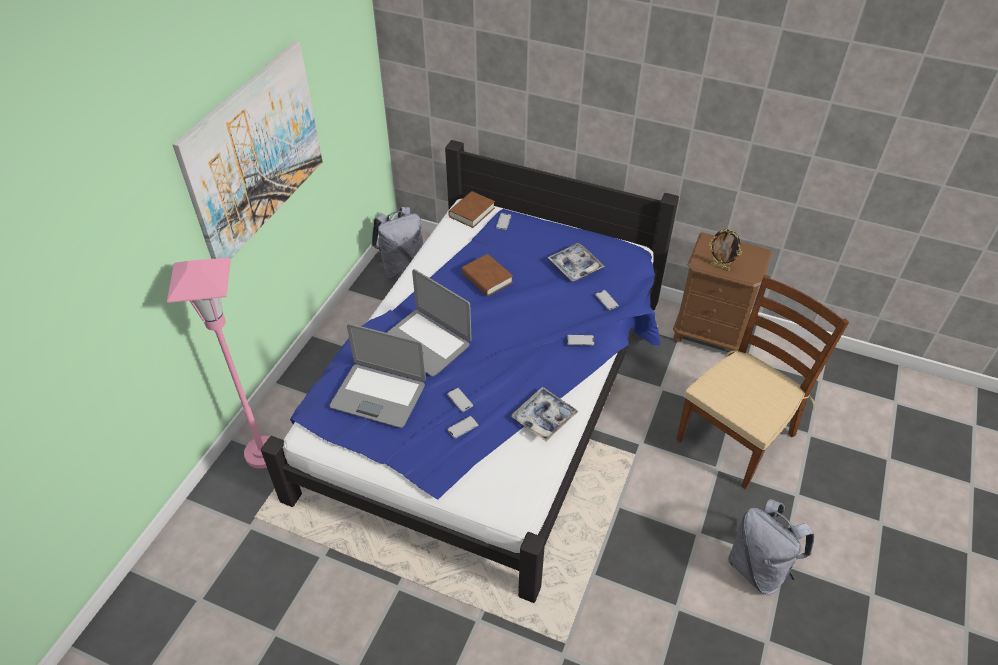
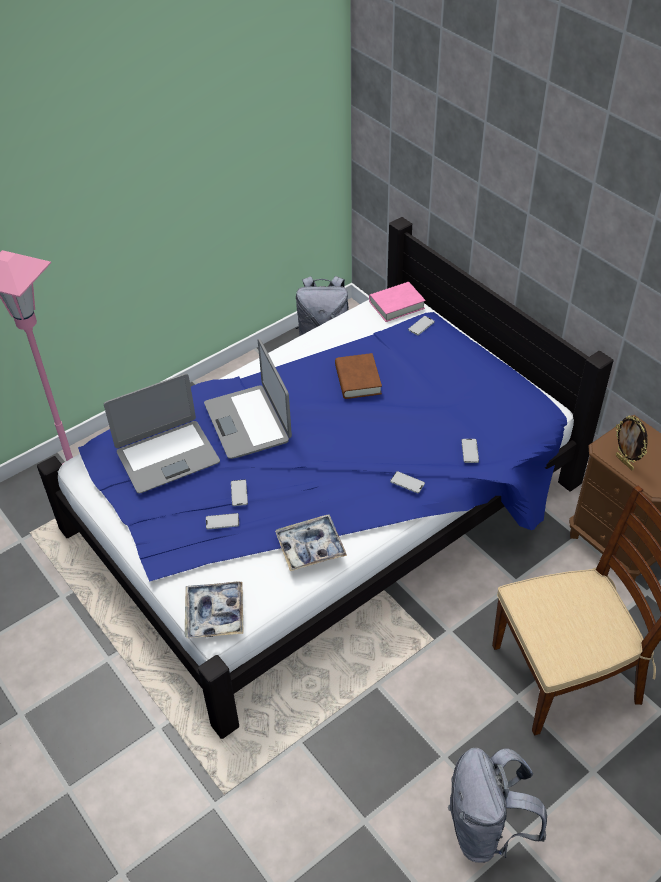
camera: 30 degrees right, 0 degrees up
picture [172,41,323,259] -> none
laptop [329,324,426,428] -> laptop turned 75 degrees counterclockwise [104,373,220,493]
brown book [448,191,495,228] -> pink book [369,282,426,322]
tray [547,243,605,282] -> tray moved to [185,581,244,638]

